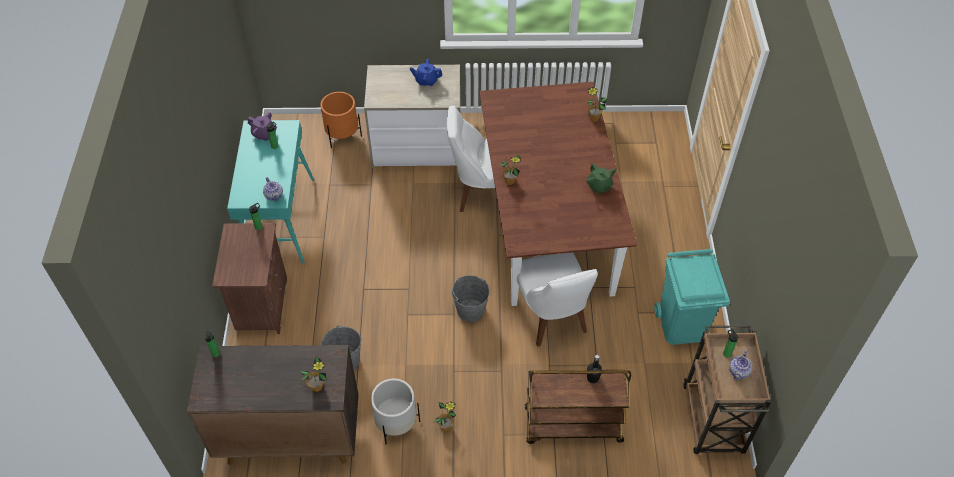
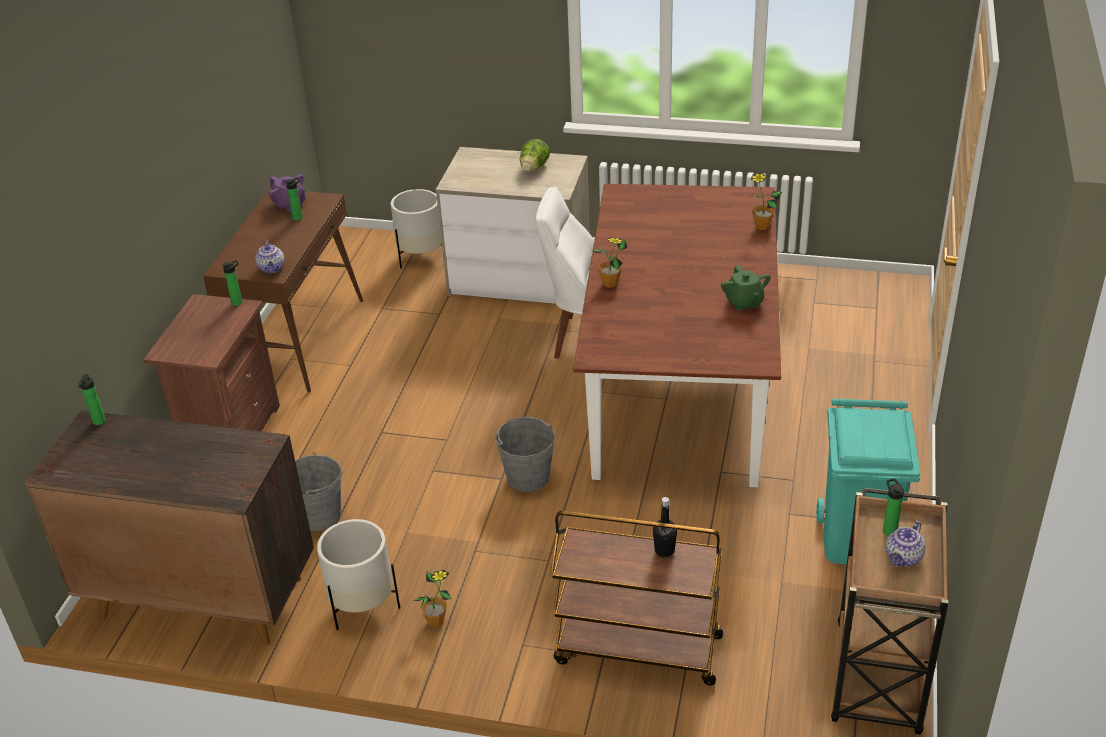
camera: 15 degrees right, 15 degrees down
turquoise console table [227,120,314,264] -> brown console table [203,189,363,392]
potted plant [301,356,326,392] -> none
orange planter [320,92,362,148] -> white planter [391,189,442,268]
blue teapot [410,59,442,86] -> lettuce [520,139,550,171]
white chair [517,252,597,347] -> none

